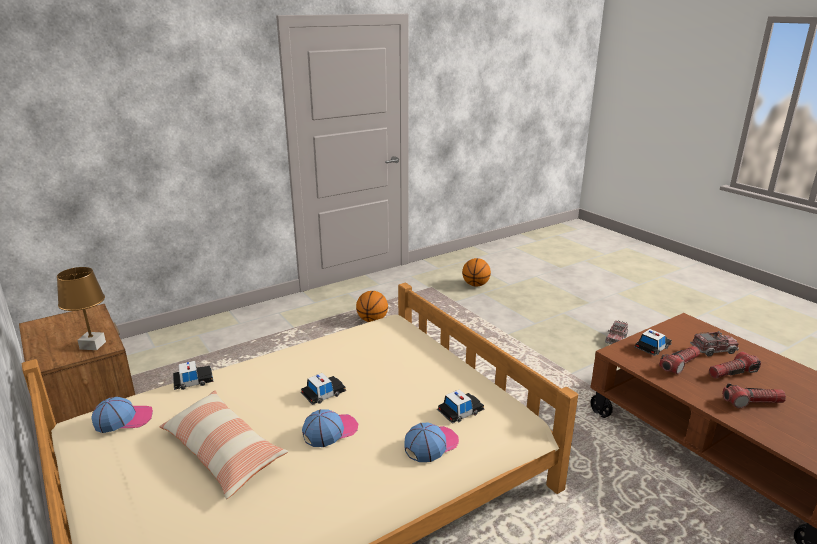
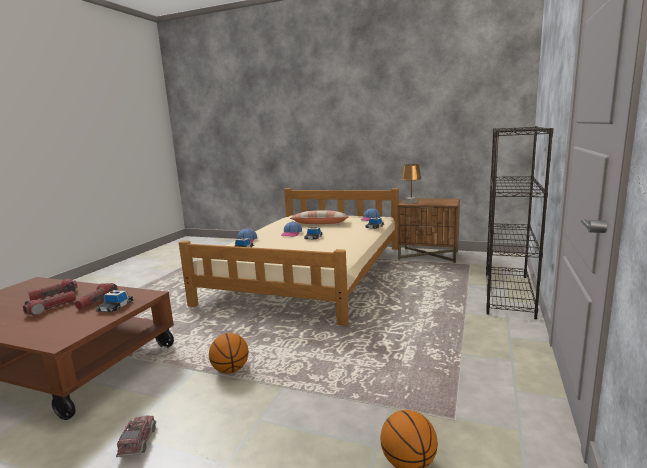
camera: 145 degrees right, 10 degrees down
basketball [356,291,388,322] -> basketball moved to [209,333,249,373]
toy truck [690,331,739,356] -> none
none -> black bookcase [486,126,553,319]

